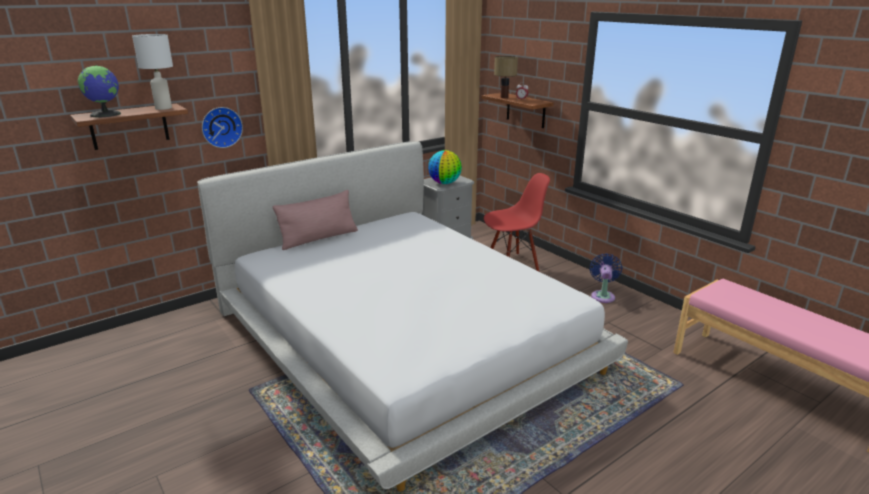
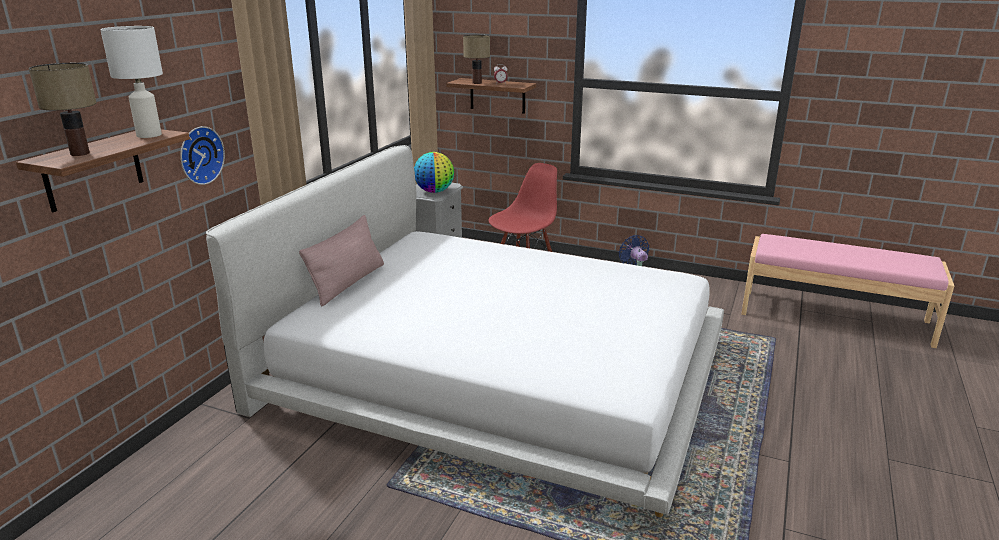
camera: 30 degrees left, 0 degrees up
globe [78,65,121,117] -> table lamp [29,63,97,156]

